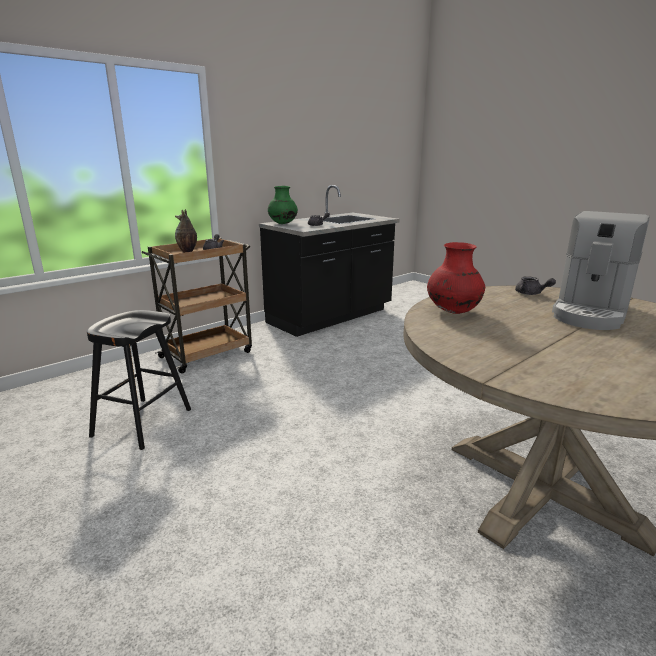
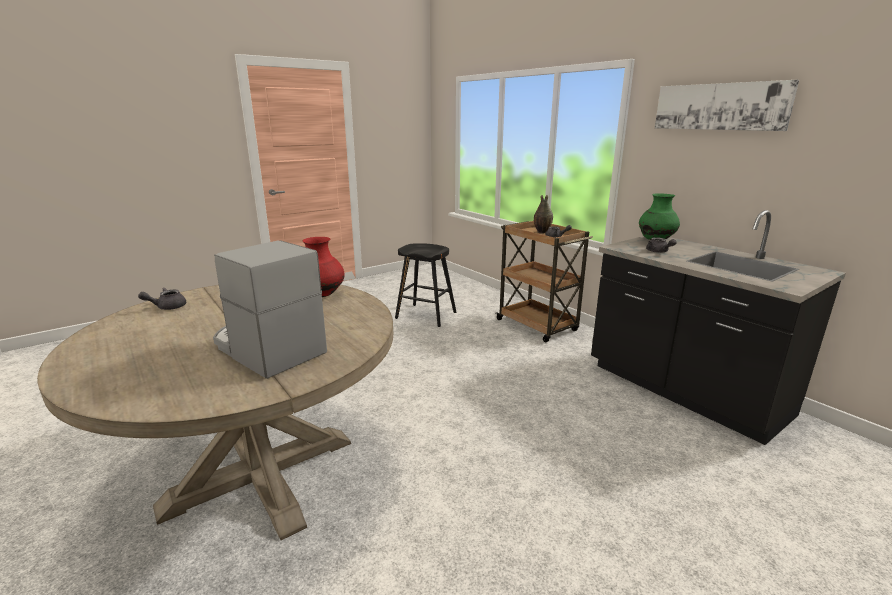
camera: 95 degrees right, 0 degrees up
grey teapot [515,276,556,295] -> grey teapot moved to [138,288,186,310]
none -> picture [655,80,799,131]

